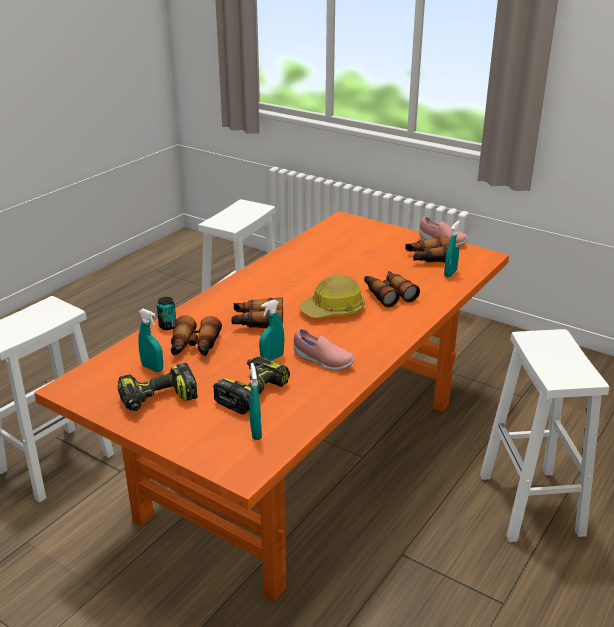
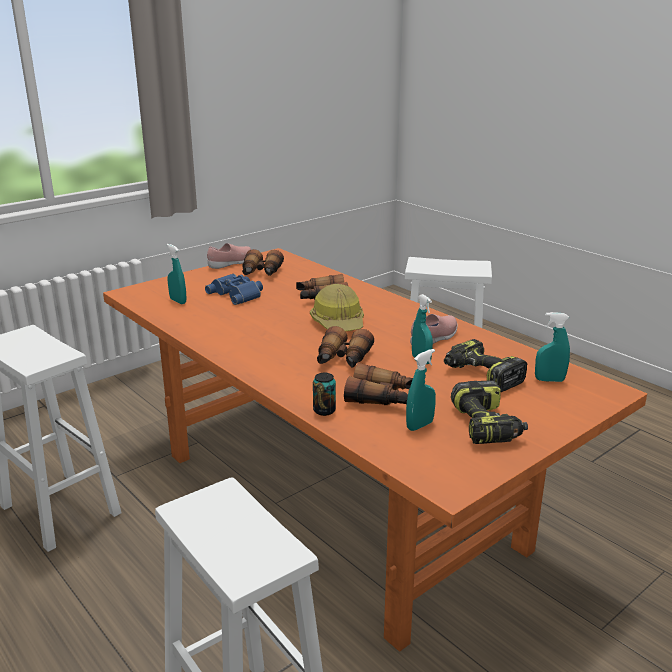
camera: 75 degrees left, 5 degrees down
turquoise spray bottle [444,221,460,277] -> turquoise spray bottle moved to [167,244,186,304]
none -> blue binoculars [205,274,263,305]

